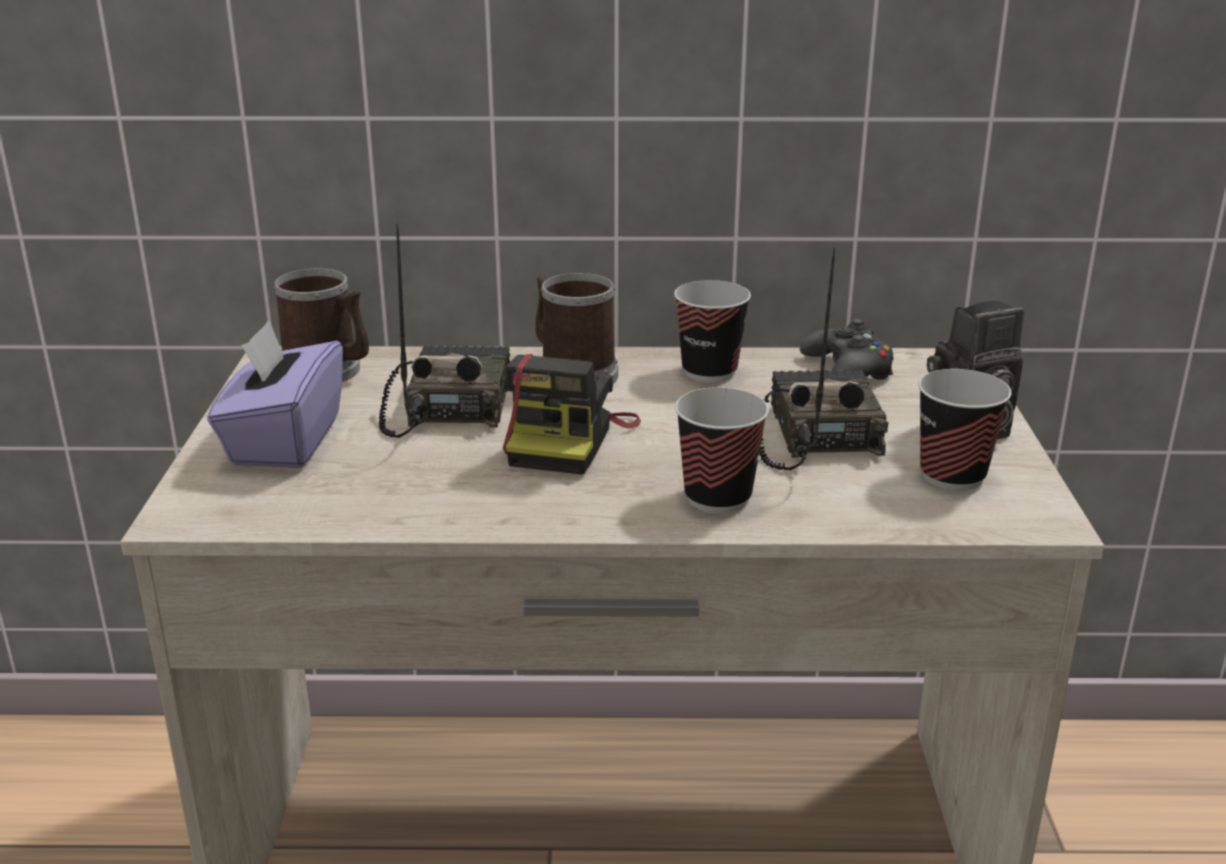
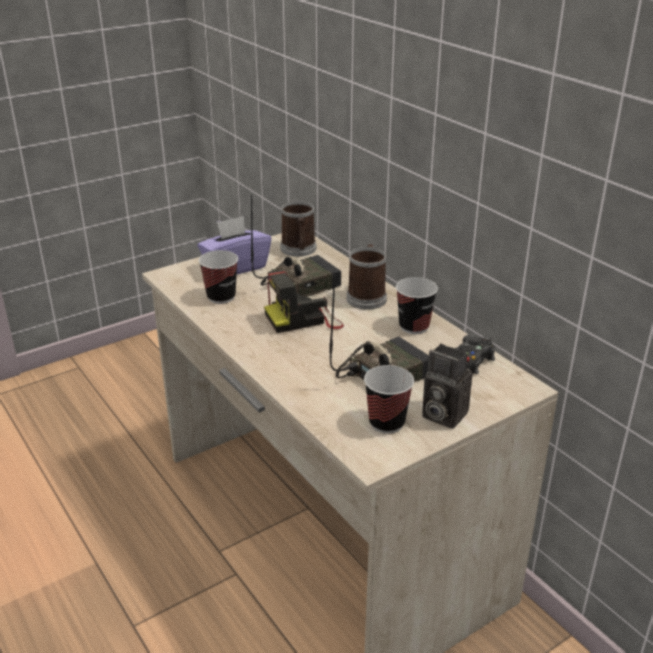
camera: 55 degrees right, 5 degrees up
cup [675,387,769,513] -> cup moved to [199,250,238,304]

